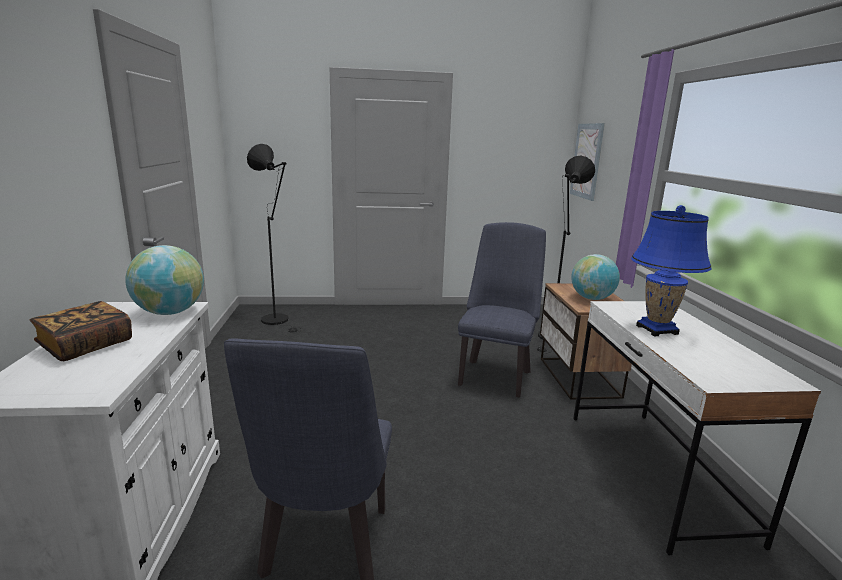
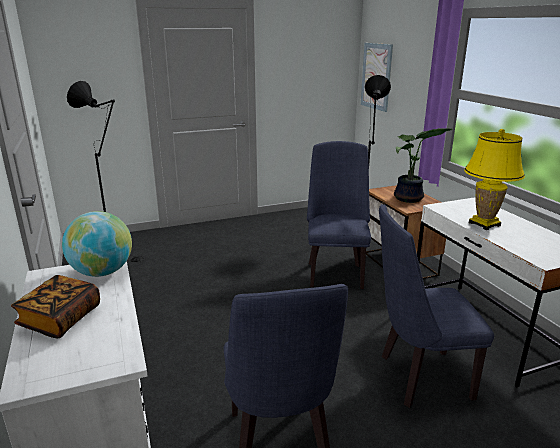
camera: 15 degrees left, 5 degrees up
globe [571,254,620,300] -> potted plant [394,128,453,203]
blue table lamp [631,205,712,336] -> yellow table lamp [464,129,525,230]
none -> blue chair [379,204,494,408]

